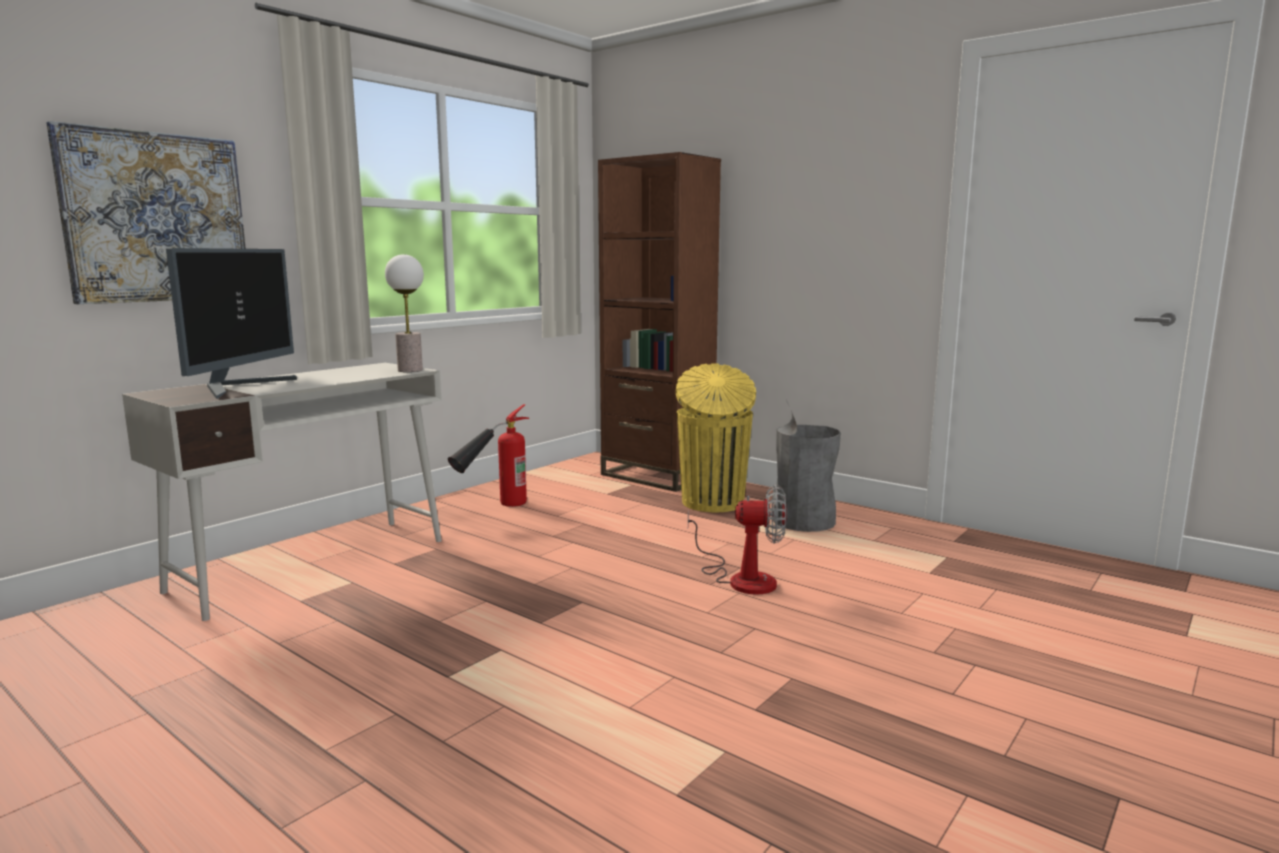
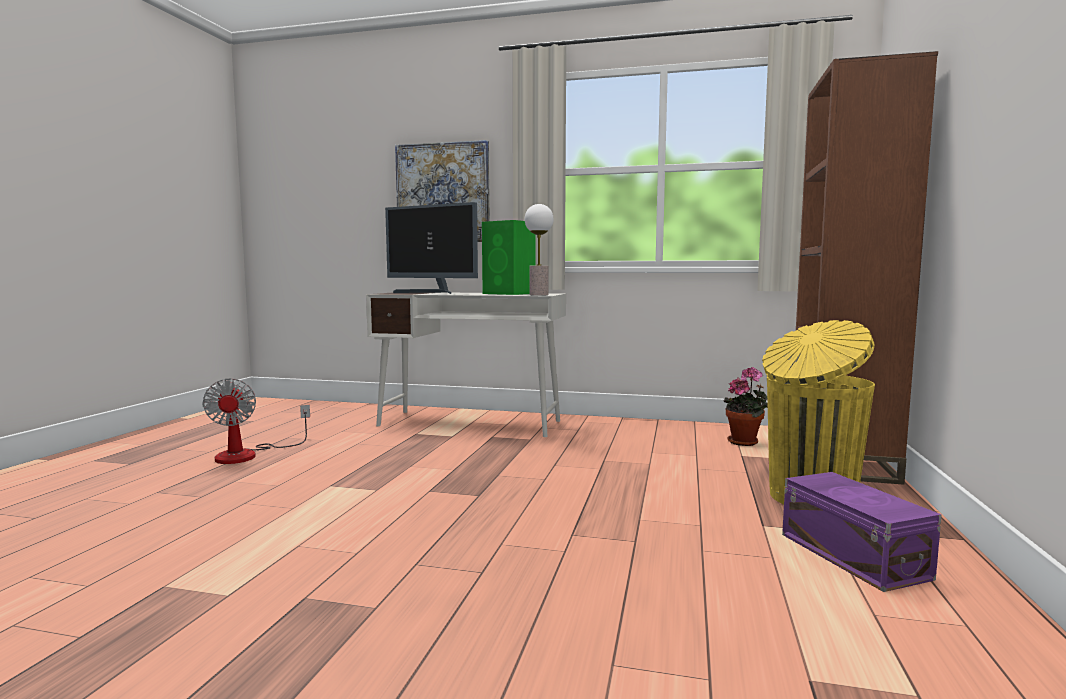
camera: 65 degrees right, 5 degrees down
monitor [166,248,297,399] -> monitor turned 45 degrees clockwise [385,202,478,294]
fire extinguisher [448,404,529,507] -> none
fan [688,485,787,595] -> fan moved to [202,379,310,464]
grey trash can [774,400,841,532] -> purple storage box [782,472,942,592]
none -> green speaker [482,220,536,295]
none -> potted plant [723,367,768,446]

